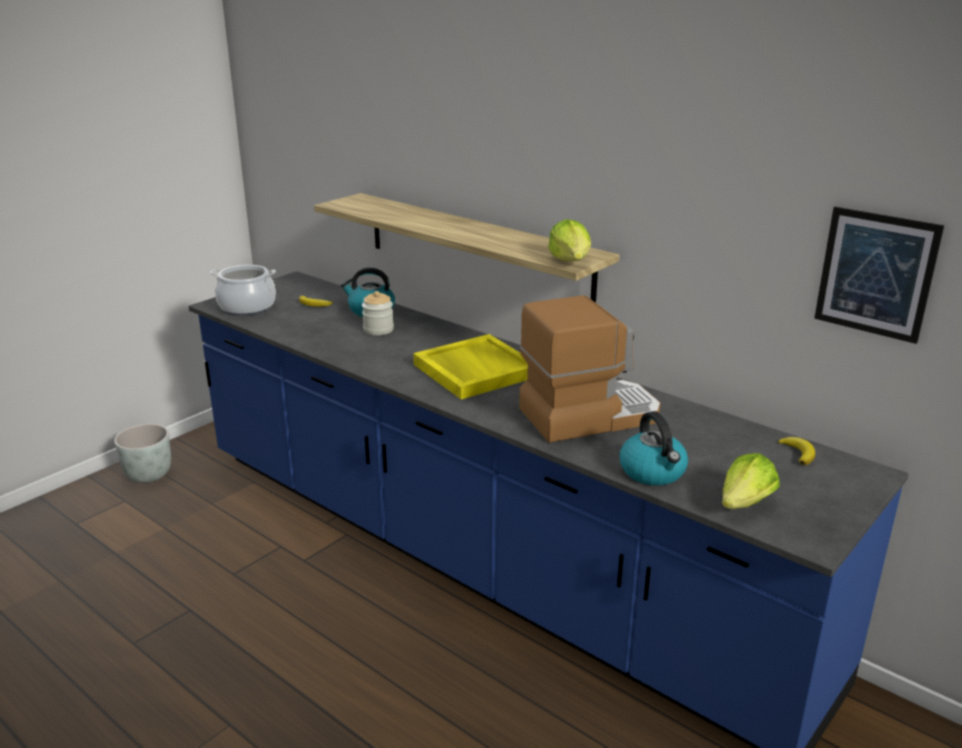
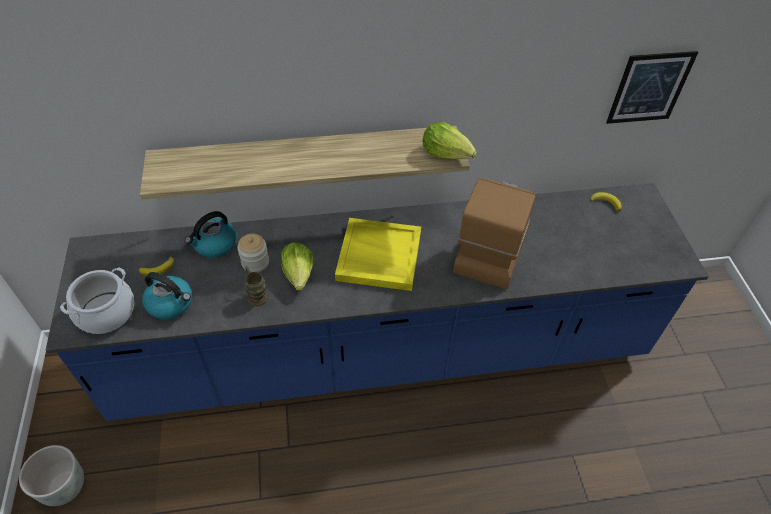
camera: 50 degrees left, 25 degrees up
kettle [620,411,688,486] -> kettle moved to [142,272,192,320]
lettuce [722,453,780,509] -> lettuce moved to [281,242,313,291]
none -> brown mug [244,266,269,306]

